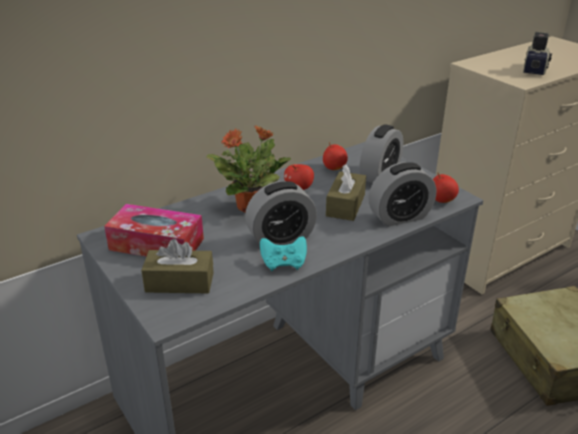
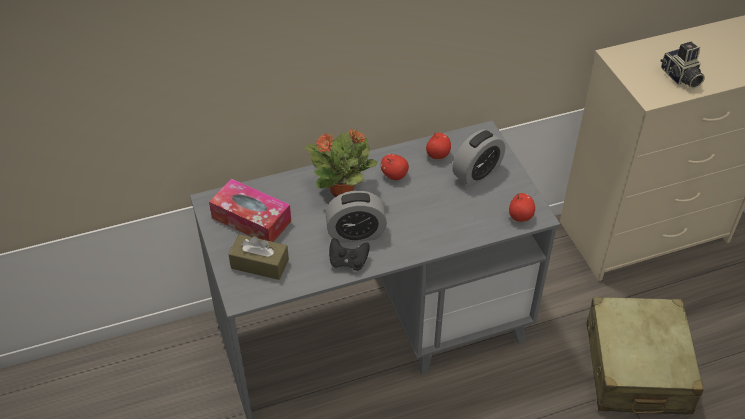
camera: 15 degrees right, 15 degrees up
turquoise game controller [260,236,307,271] -> black game controller [329,238,370,271]
brown tissue box [326,164,366,221] -> none
alarm clock [369,162,436,227] -> none
camera [523,32,552,75] -> camera turned 120 degrees clockwise [661,42,705,88]

